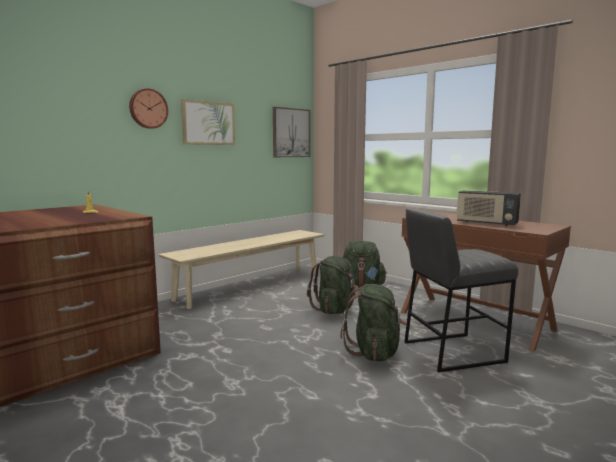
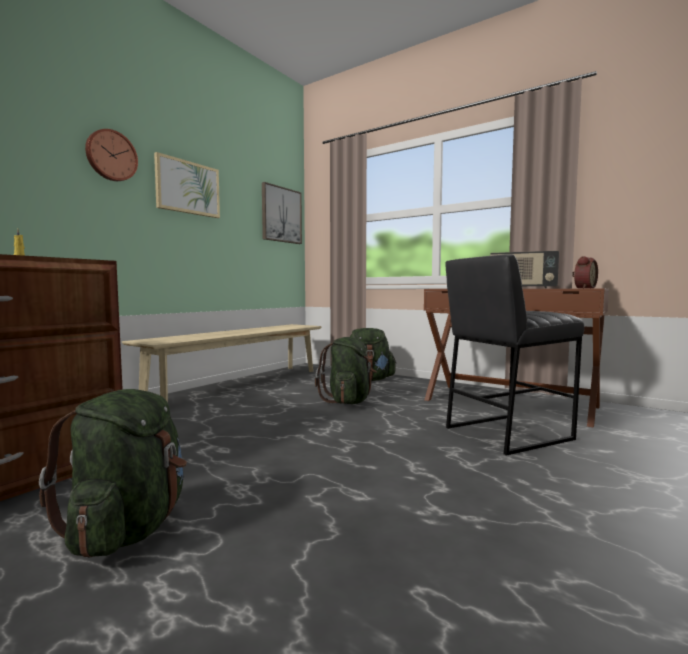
camera: 10 degrees left, 5 degrees down
green backpack [340,284,407,361] -> green backpack moved to [39,389,187,558]
none -> alarm clock [572,256,598,288]

